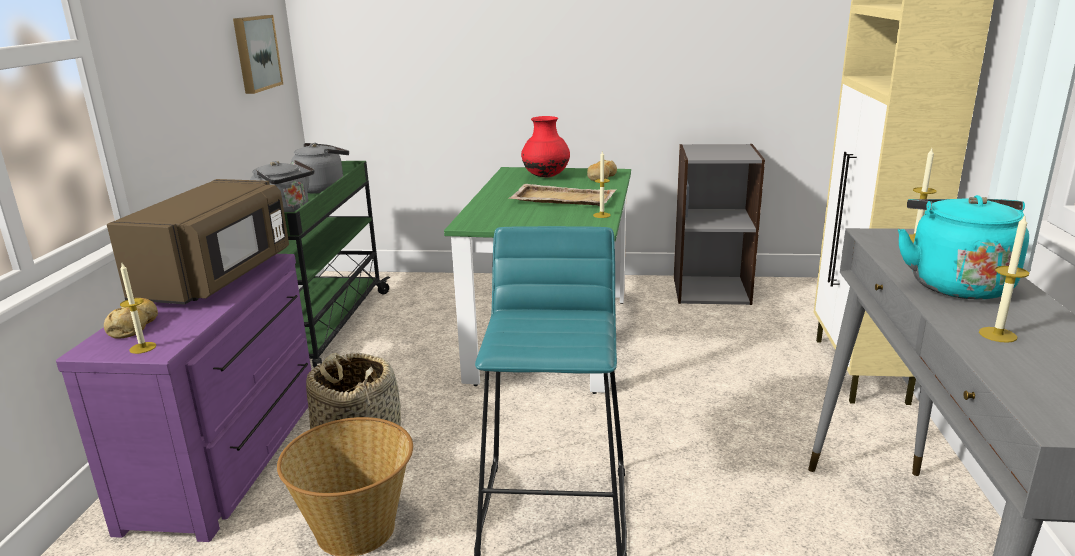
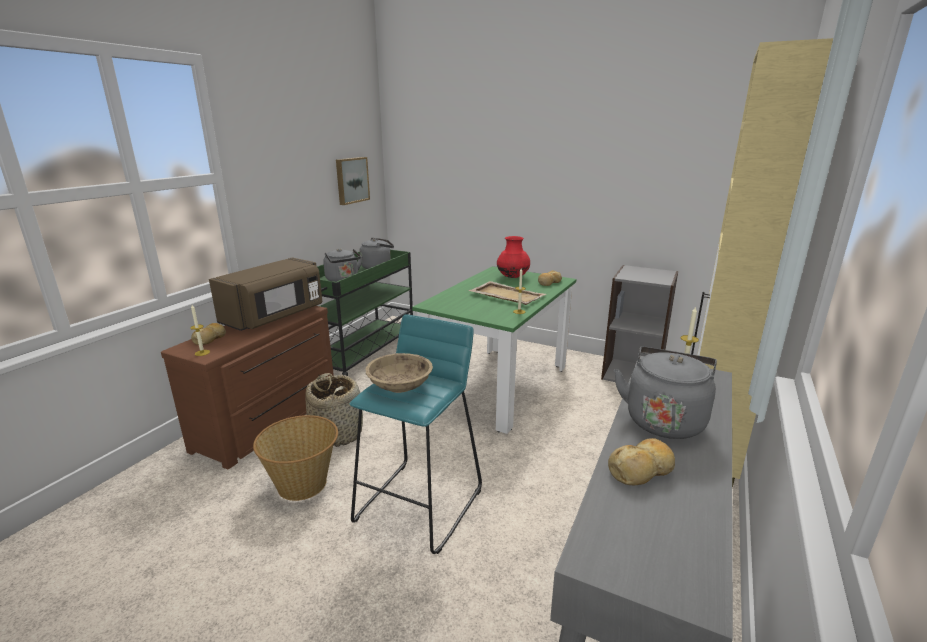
camera: 20 degrees right, 0 degrees up
purple dresser [56,254,311,542] -> brown dresser [161,306,334,469]
turquoise kettle [898,195,1029,300] -> grey kettle [614,346,717,439]
candle [979,215,1029,343] -> bread [608,438,675,486]
none -> beige bowl [366,353,433,393]

